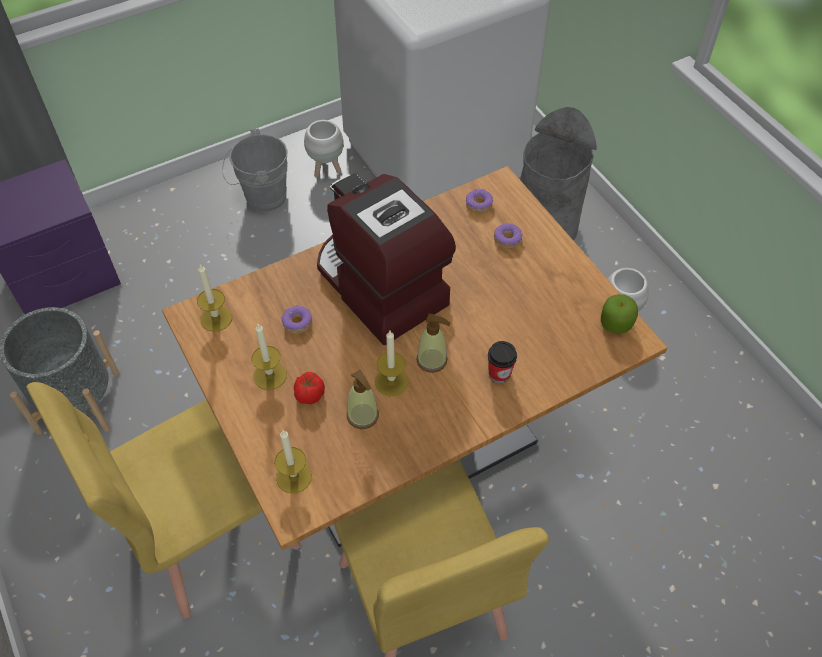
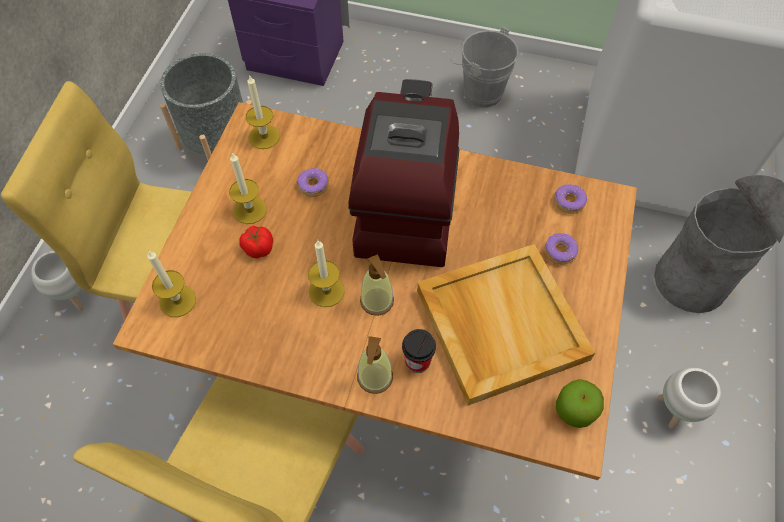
camera: 45 degrees right, 5 degrees up
white planter [304,120,344,177] -> white planter moved to [31,251,84,311]
soap dispenser [347,370,379,429] -> soap dispenser moved to [357,336,393,394]
none -> beige tray [417,244,595,405]

